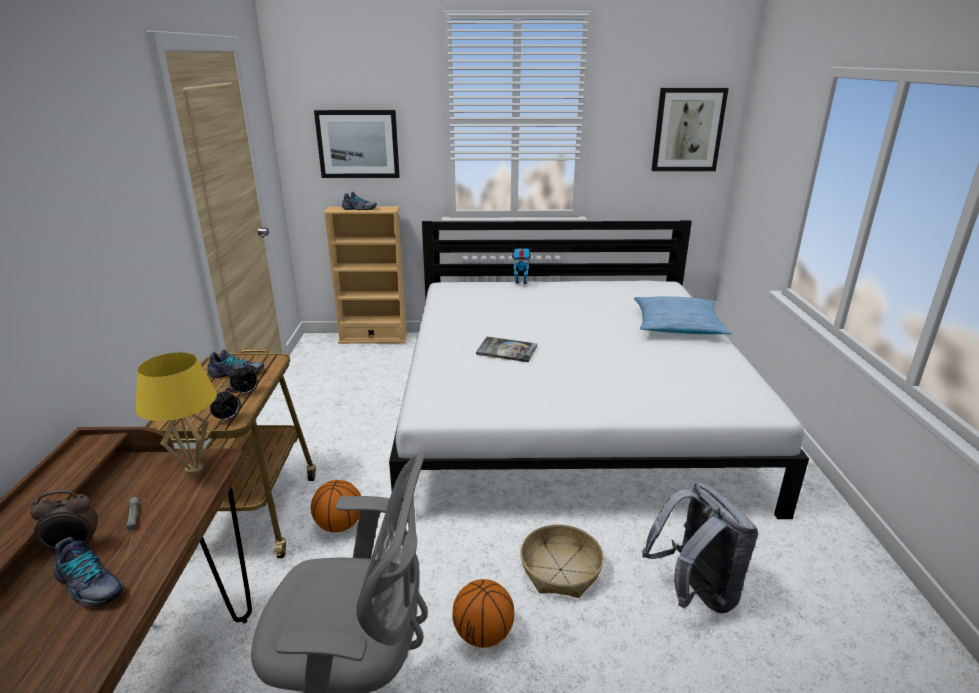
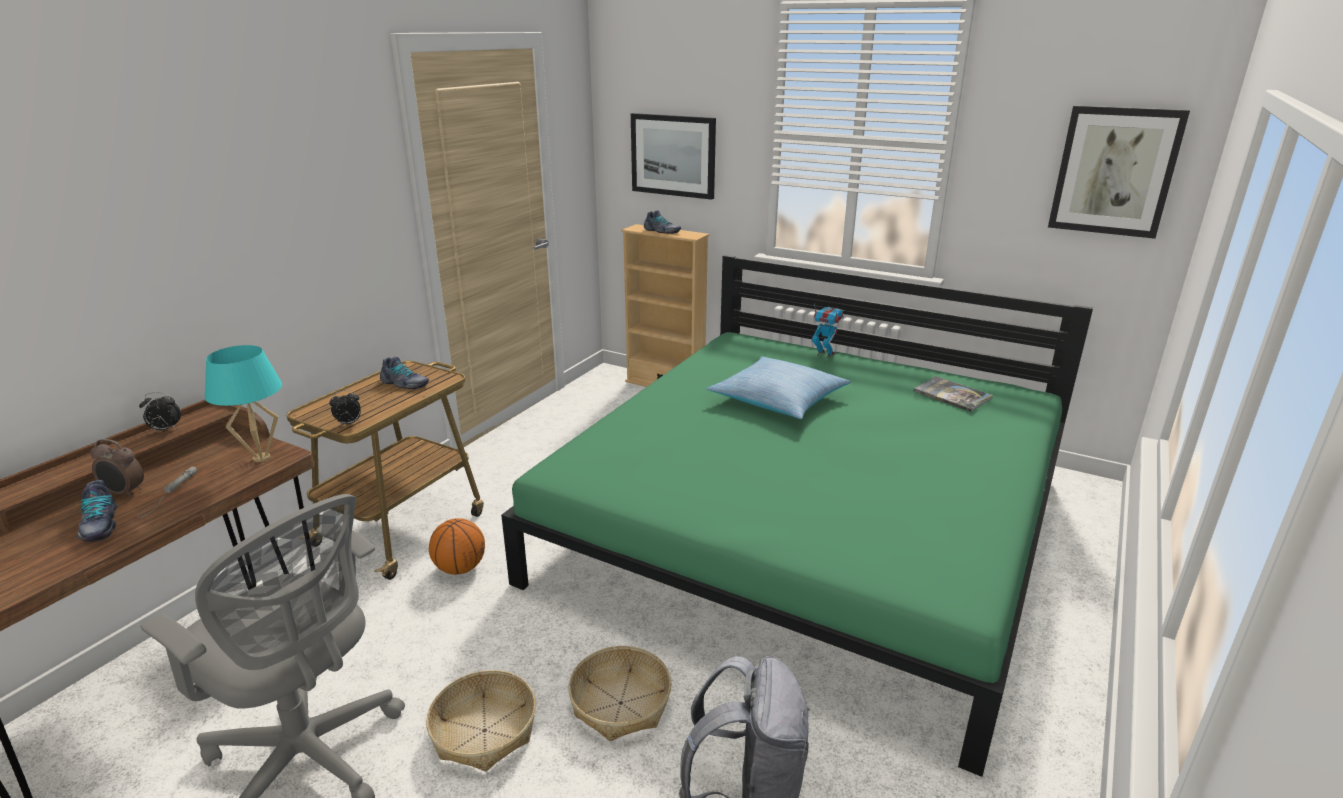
camera: 30 degrees right, 0 degrees up
yellow table lamp [136,352,217,474] -> turquoise table lamp [205,345,282,462]
alarm clock [229,362,258,396] -> alarm clock moved to [139,392,181,431]
white bed [389,220,809,522] -> green bed [501,255,1093,777]
basketball [452,579,514,648] -> basket [426,670,536,771]
book [476,337,537,362] -> book moved to [913,376,993,412]
pillow [634,296,732,334] -> pillow moved to [706,356,851,419]

